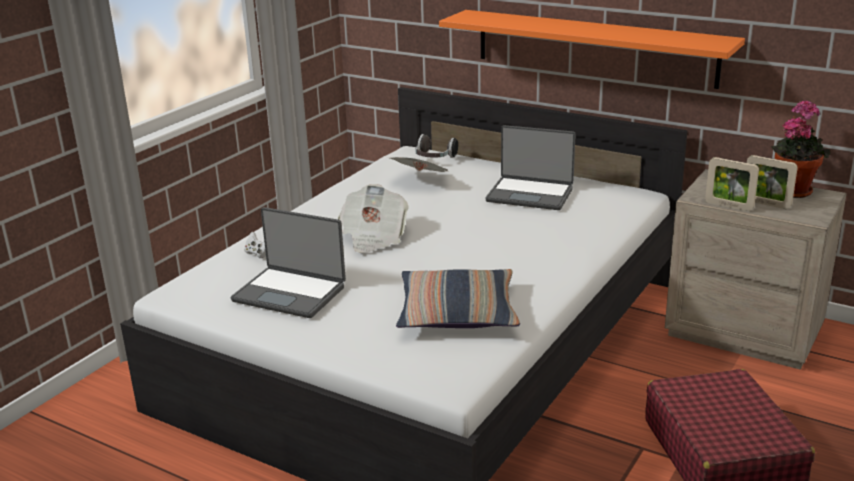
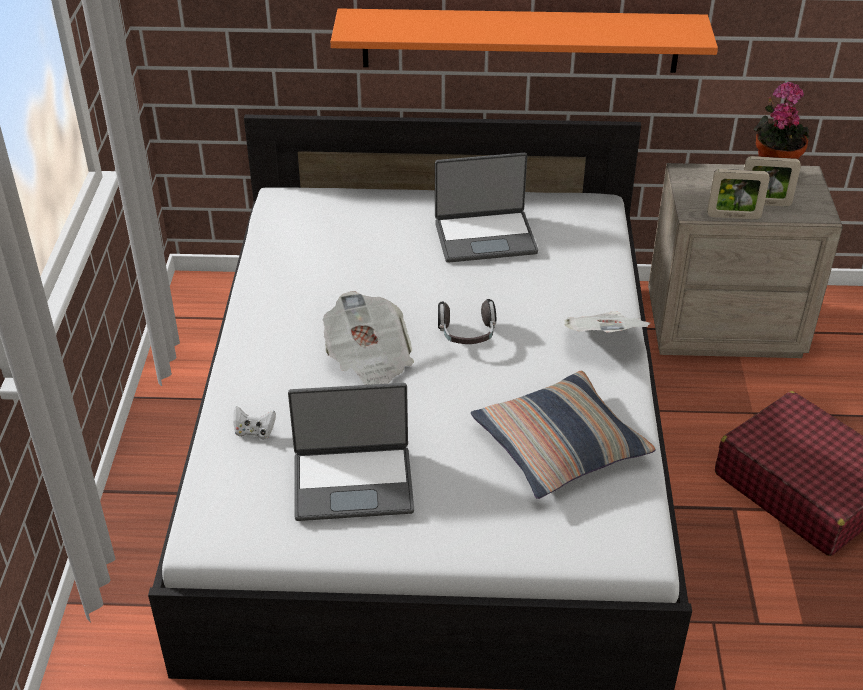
camera: 30 degrees left, 15 degrees up
newspaper [390,157,450,172] -> newspaper moved to [564,311,650,333]
headphones [416,134,458,158] -> headphones moved to [438,299,496,344]

